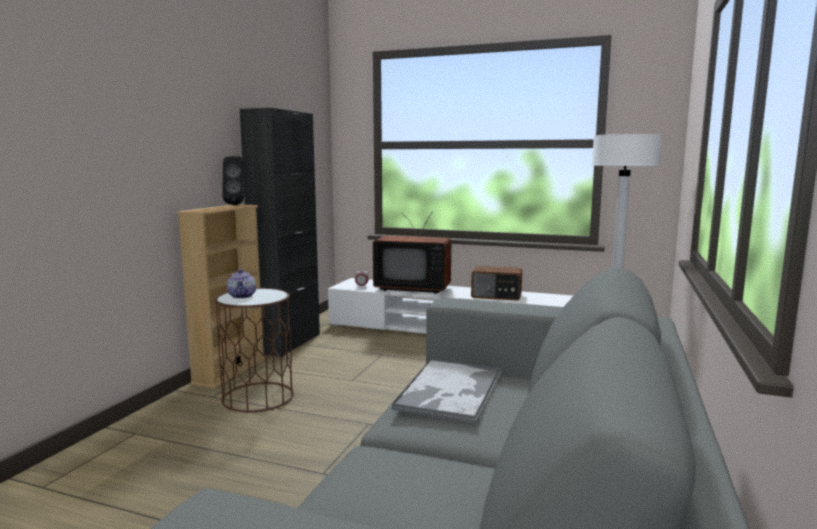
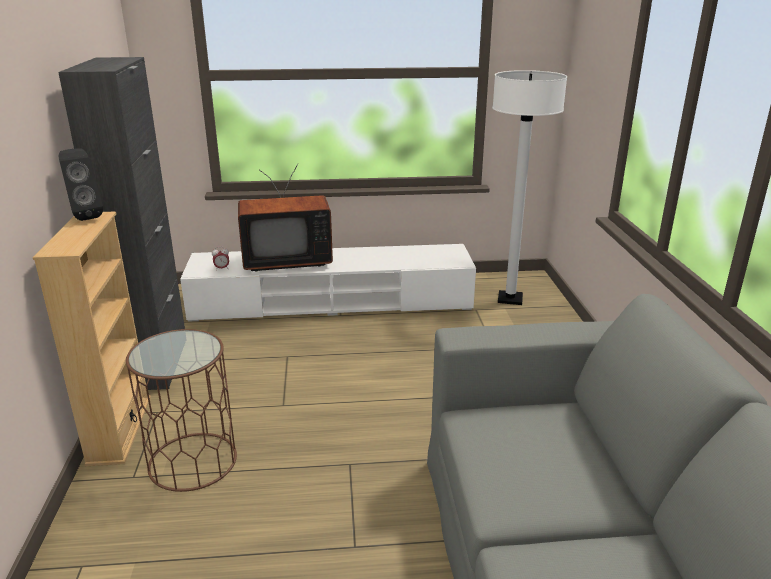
camera: 25 degrees left, 15 degrees up
teapot [227,269,256,299] -> none
tray [390,359,501,424] -> none
radio [471,266,522,301] -> none

